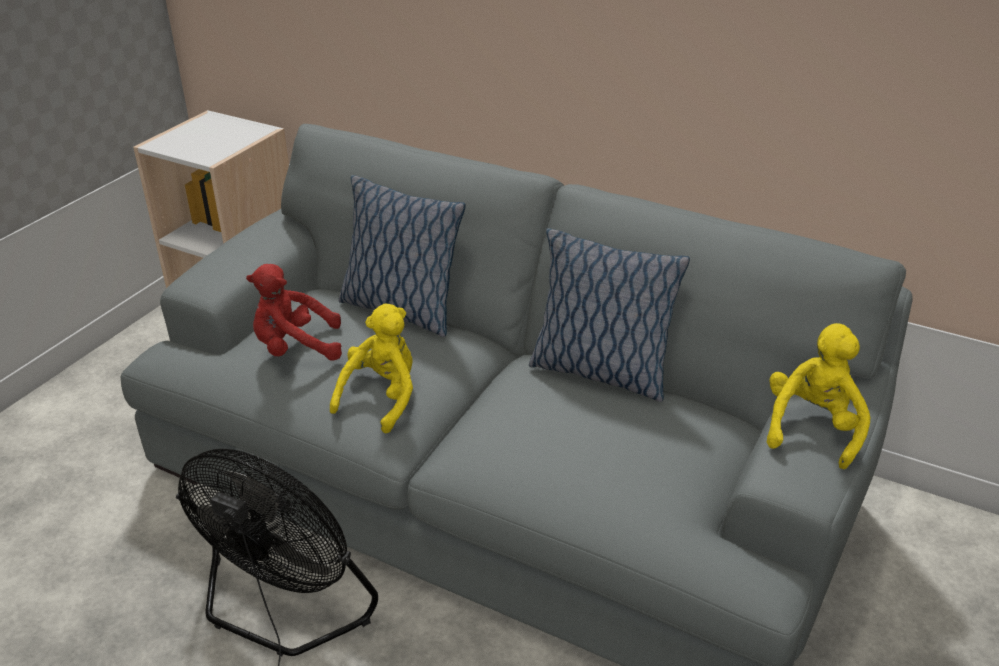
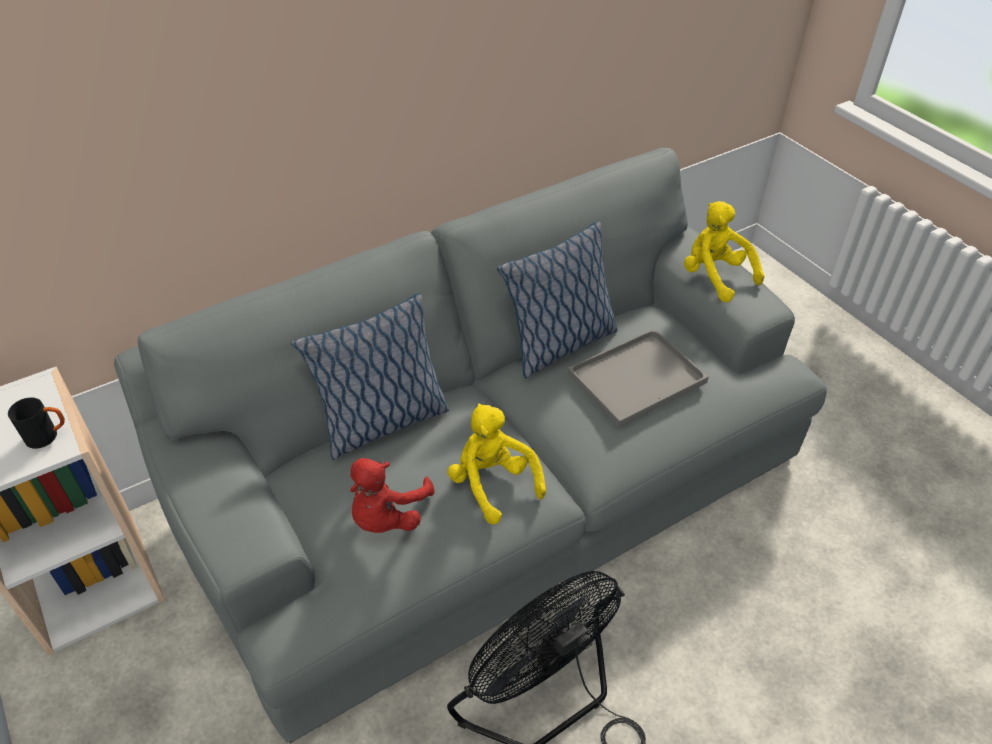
camera: 60 degrees left, 10 degrees up
none -> black mug [8,397,65,449]
none -> grey tray [568,328,709,427]

